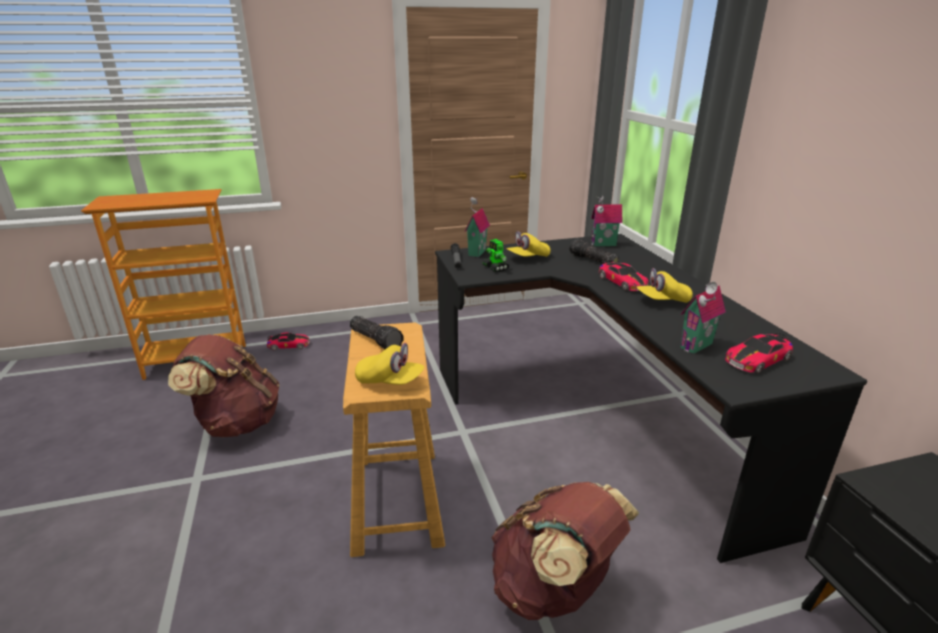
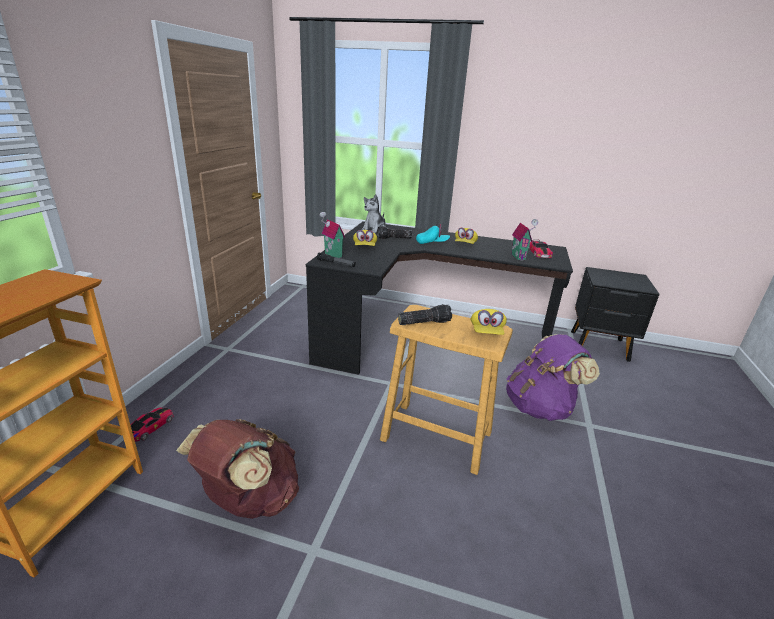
camera: 60 degrees left, 0 degrees up
yellow cap [355,343,424,385] -> yellow cap turned 135 degrees clockwise [471,309,507,335]
toy robot [483,239,509,272] -> none
brown backpack [491,482,639,620] -> purple backpack [506,334,600,421]
toy house [591,196,622,246] -> plush toy [362,194,386,233]
toy car [599,260,648,291] -> turquoise cap [416,224,450,244]

